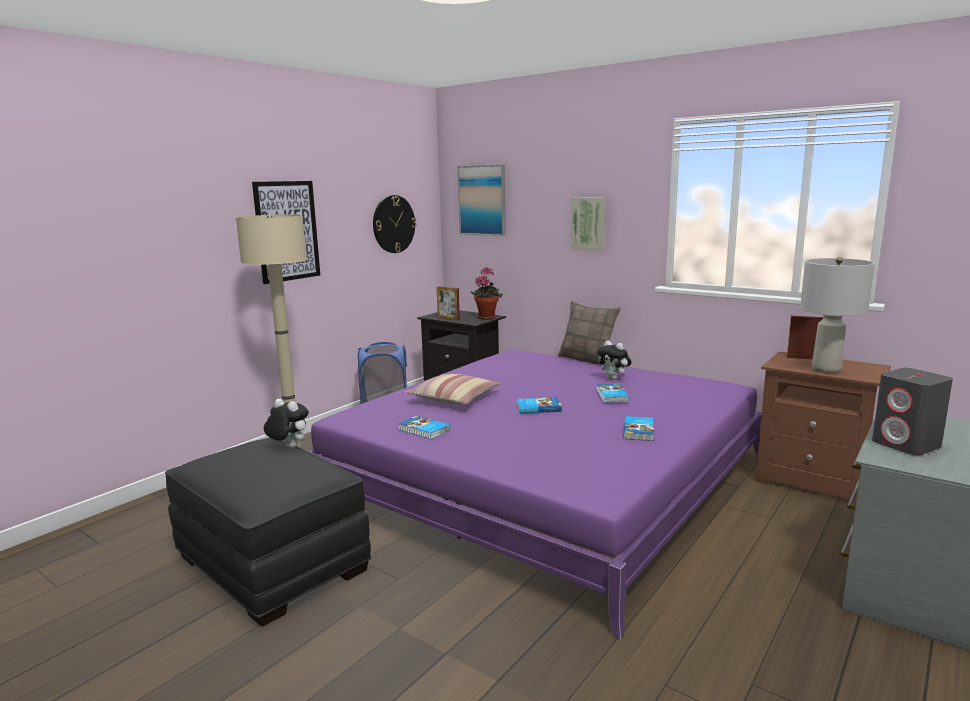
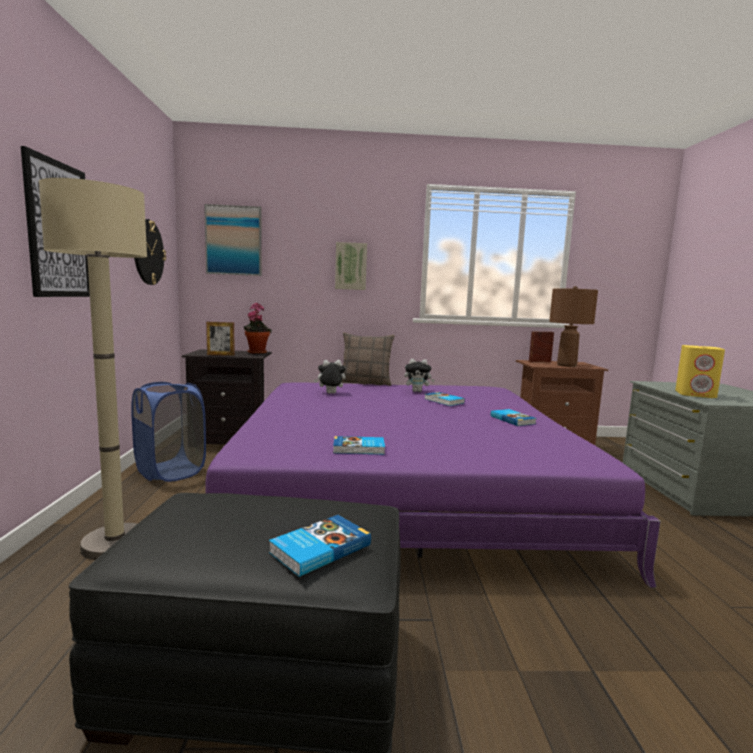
camera: 40 degrees left, 5 degrees down
plush toy [264,399,309,448] -> plush toy moved to [314,360,346,394]
pillow [405,374,501,405] -> none
book [517,397,562,413] -> book moved to [269,515,371,577]
grey table lamp [800,257,875,374] -> brown table lamp [549,286,598,367]
grey speaker [872,368,953,455] -> yellow speaker [675,345,725,398]

